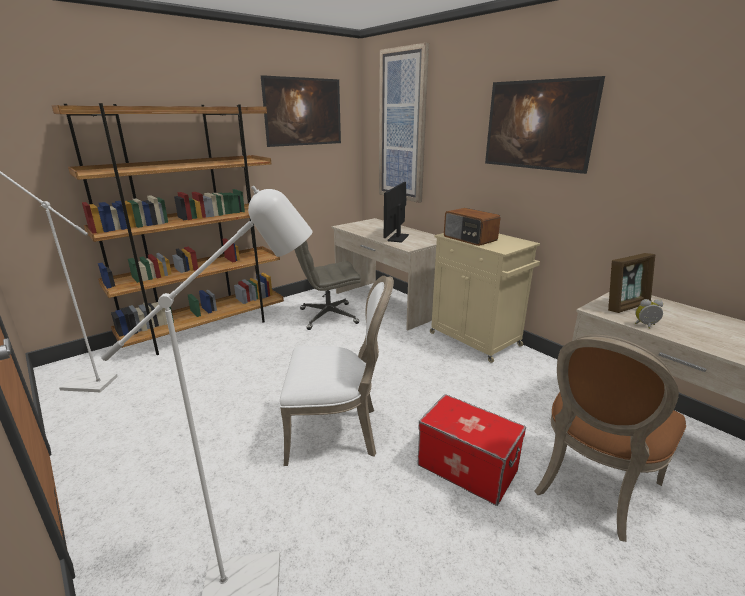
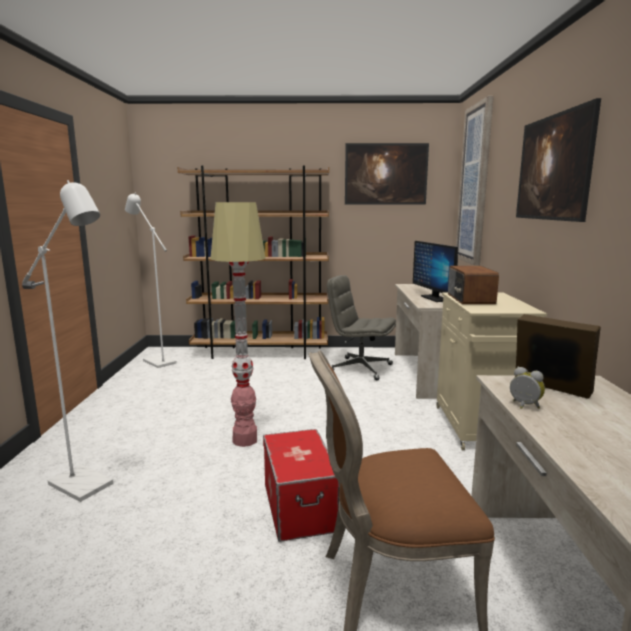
camera: 40 degrees right, 10 degrees down
white chair [280,276,394,466] -> floor lamp [210,202,266,447]
monitor [384,182,409,243] -> monitor turned 75 degrees counterclockwise [413,241,458,302]
picture frame [608,253,655,313] -> picture frame turned 150 degrees counterclockwise [515,314,601,398]

